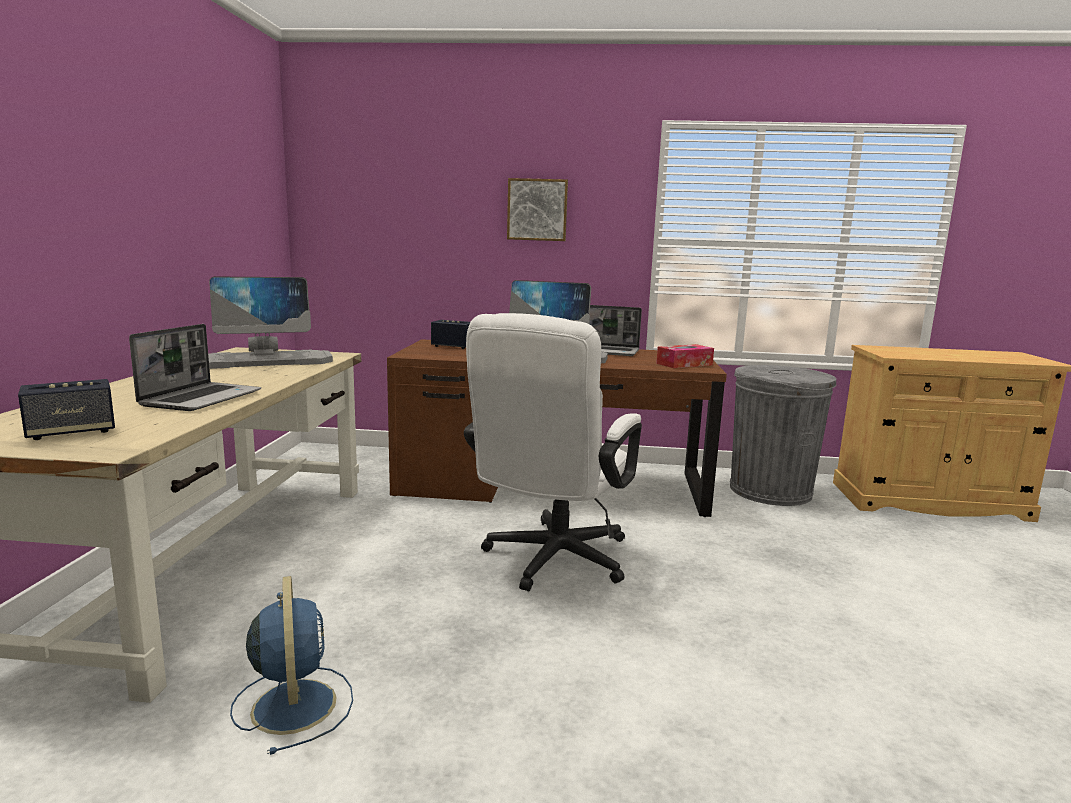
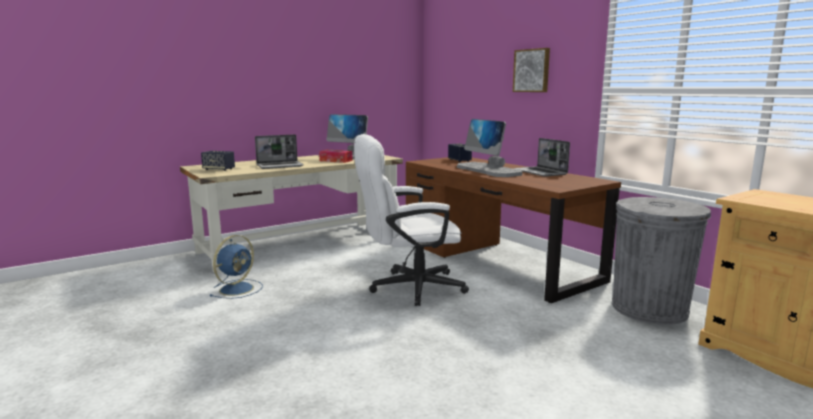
camera: 50 degrees right, 0 degrees up
tissue box [656,344,714,368] -> tissue box moved to [319,150,353,163]

